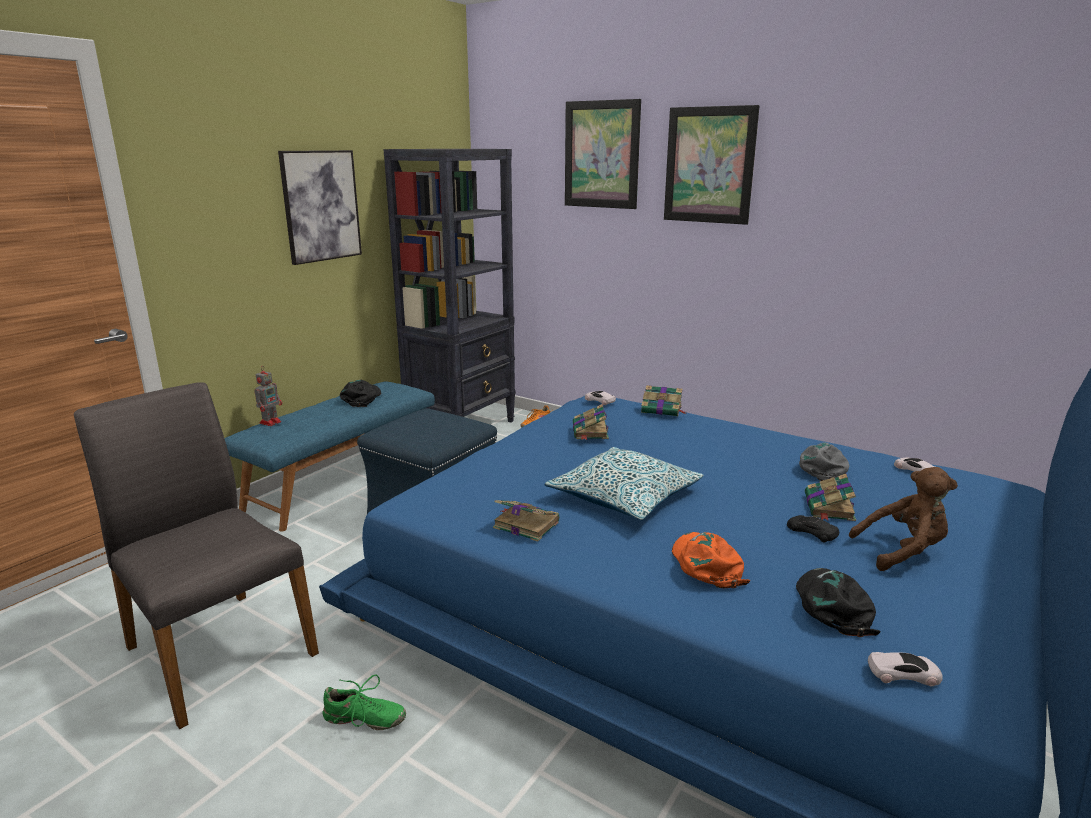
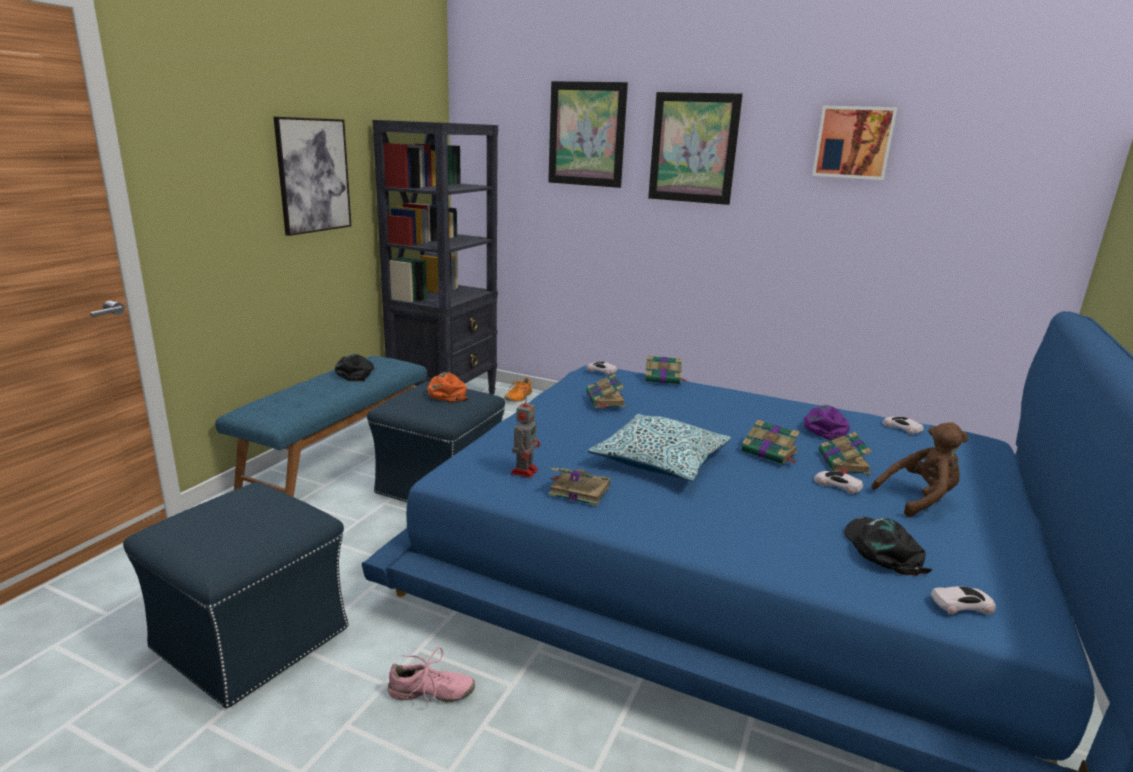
camera: 10 degrees left, 0 degrees up
grey chair [74,382,319,729] -> blue ottoman [123,482,349,708]
toy robot [254,367,282,426] -> toy robot moved to [511,397,540,478]
green shoe [322,674,406,730] -> pink shoe [387,647,475,703]
orange cap [672,532,750,588] -> orange cap moved to [427,372,468,402]
black toy car [787,515,839,542] -> white toy car [814,471,863,494]
grey cap [799,443,849,481] -> purple cap [804,405,850,440]
none -> book [741,420,800,465]
none -> picture [812,106,897,180]

